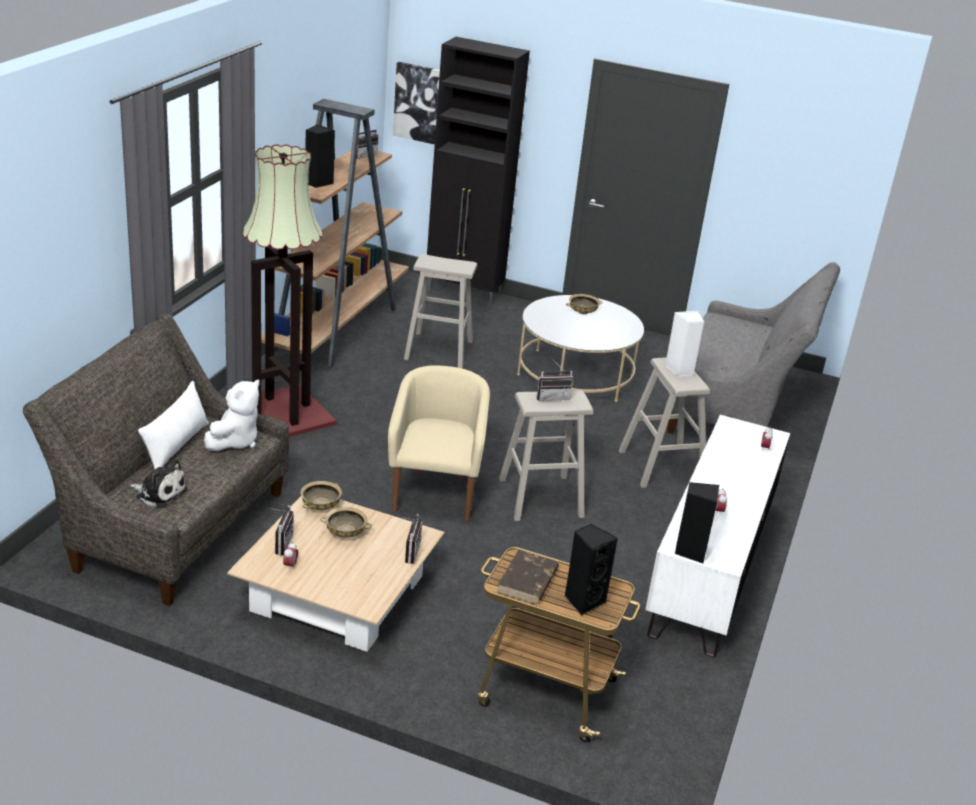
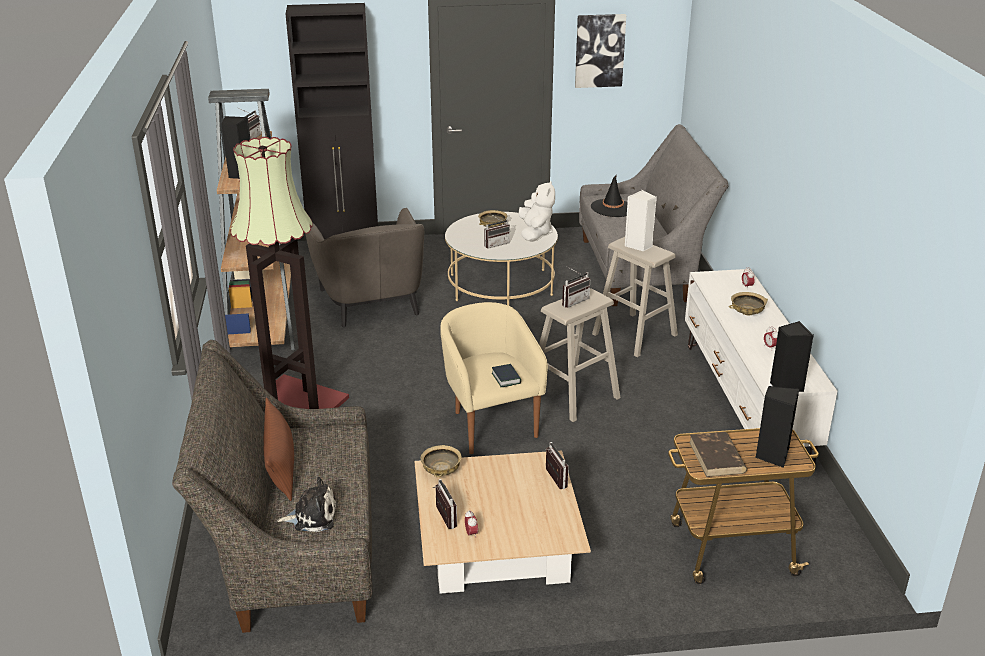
camera: 25 degrees left, 0 degrees up
white pillow [138,381,209,469] -> brown pillow [264,398,294,501]
white plush toy [204,380,260,451] -> white plush toy moved to [519,180,555,241]
beige bowl [320,507,373,538] -> beige bowl moved to [729,292,768,315]
picture [393,62,440,145] -> picture moved to [575,14,626,88]
beige stool [404,254,477,368] -> grey armchair [306,208,424,327]
none -> radio [484,213,510,248]
none -> book [492,364,521,387]
none -> black hat [591,174,628,217]

